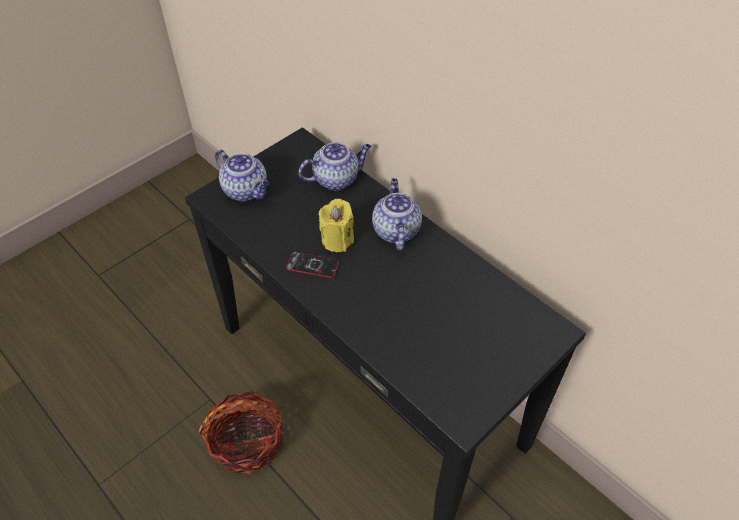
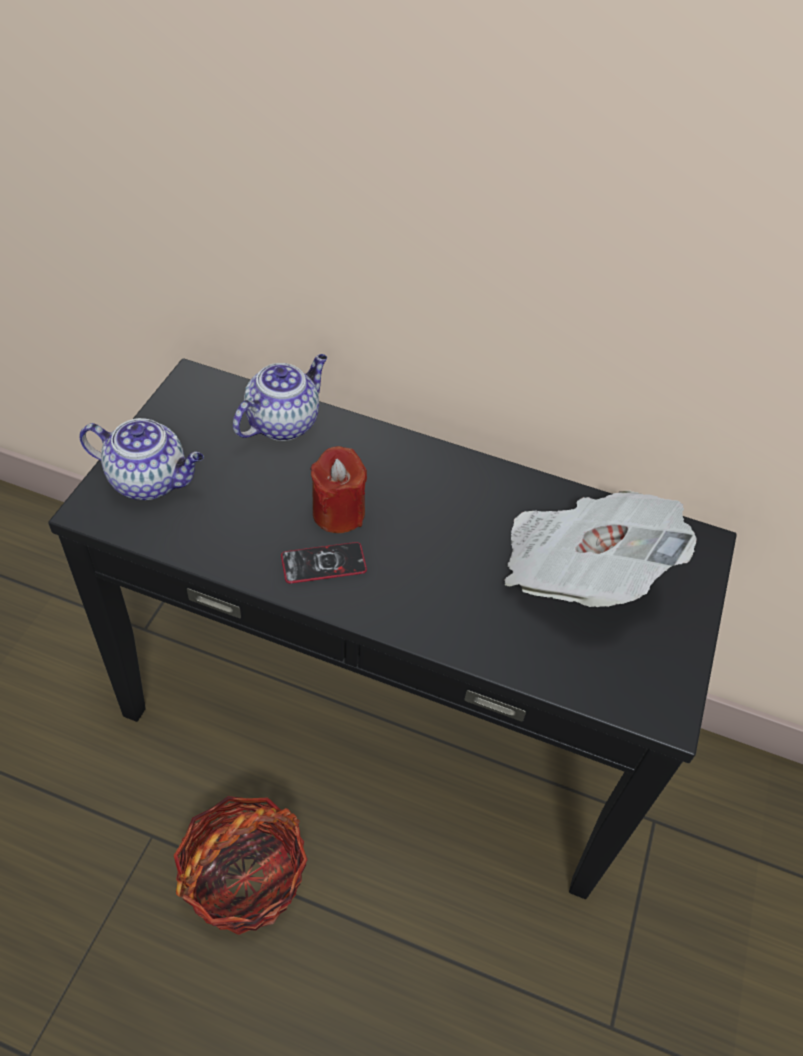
camera: 30 degrees left, 0 degrees up
yellow candle [319,199,354,252] -> red candle [310,446,367,533]
teapot [372,178,422,250] -> none
none -> newspaper [505,491,696,607]

